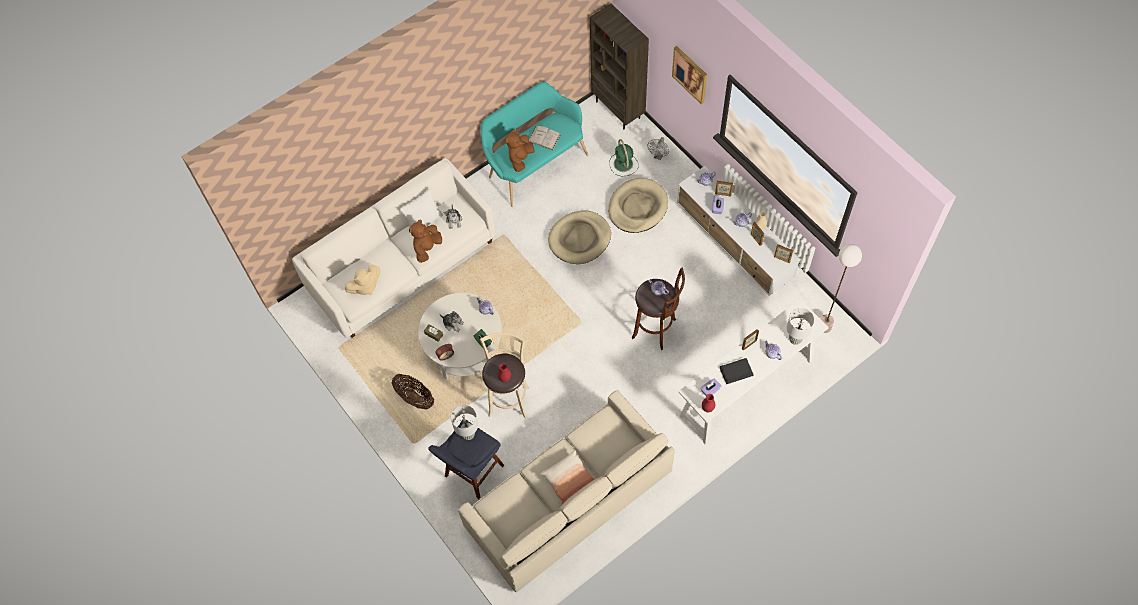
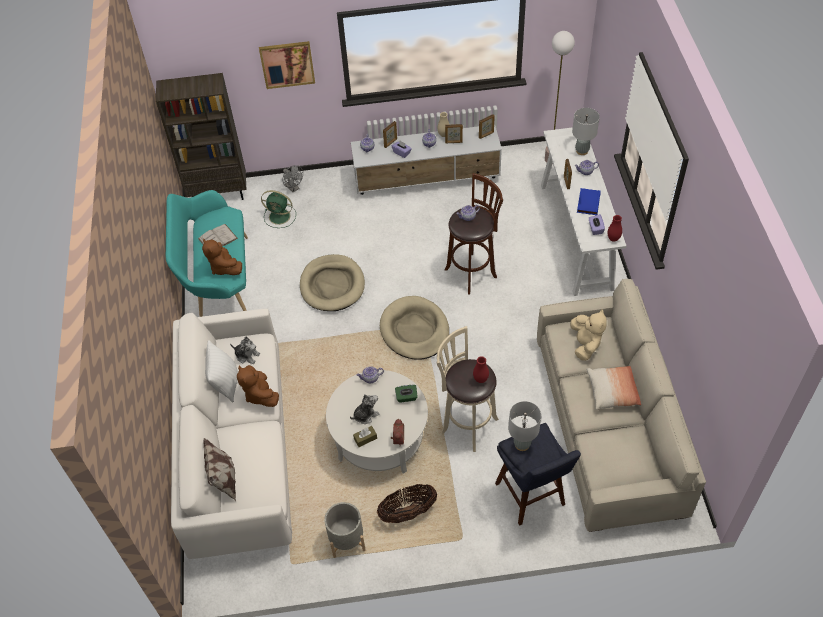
camera: 60 degrees left, 10 degrees down
beige plush toy [345,264,380,295] -> beige plush toy moved to [570,309,607,361]
beige dog bed [608,178,668,233] -> beige dog bed moved to [380,296,449,360]
black book [720,358,754,384] -> blue book [577,188,601,215]
none -> pillow [203,438,236,501]
none -> grey planter [324,502,366,558]

